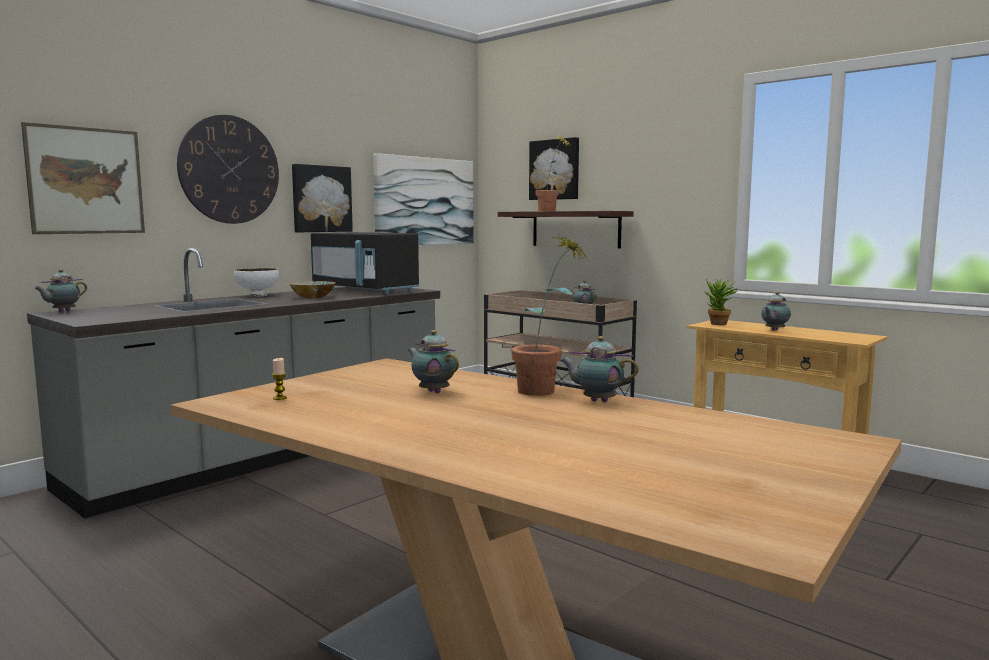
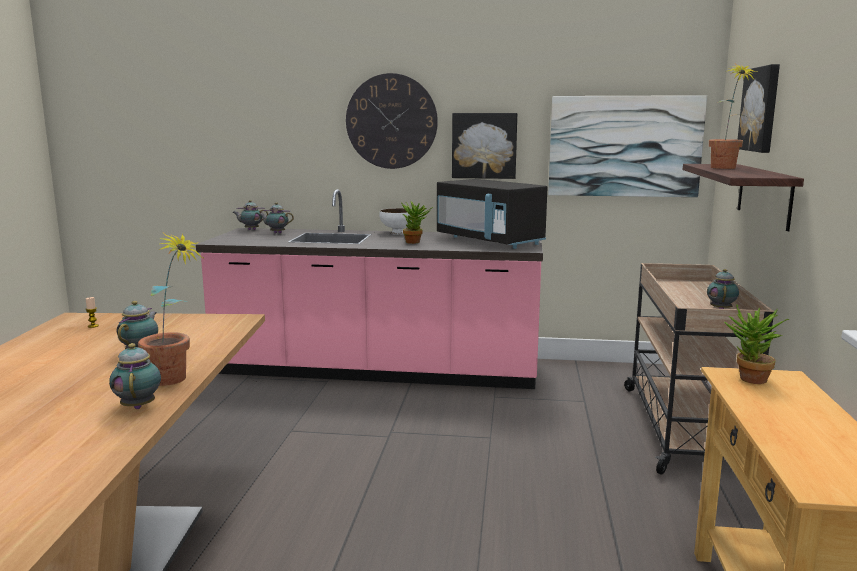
camera: 55 degrees right, 5 degrees up
picture [21,122,145,234] -> none
grey counter [27,248,440,519] -> pink counter [196,189,543,389]
bowl [290,281,336,298] -> potted plant [401,201,433,244]
black microwave [311,232,420,294] -> black microwave turned 45 degrees counterclockwise [437,179,548,249]
teapot [761,292,791,331] -> teapot moved to [259,202,294,233]

